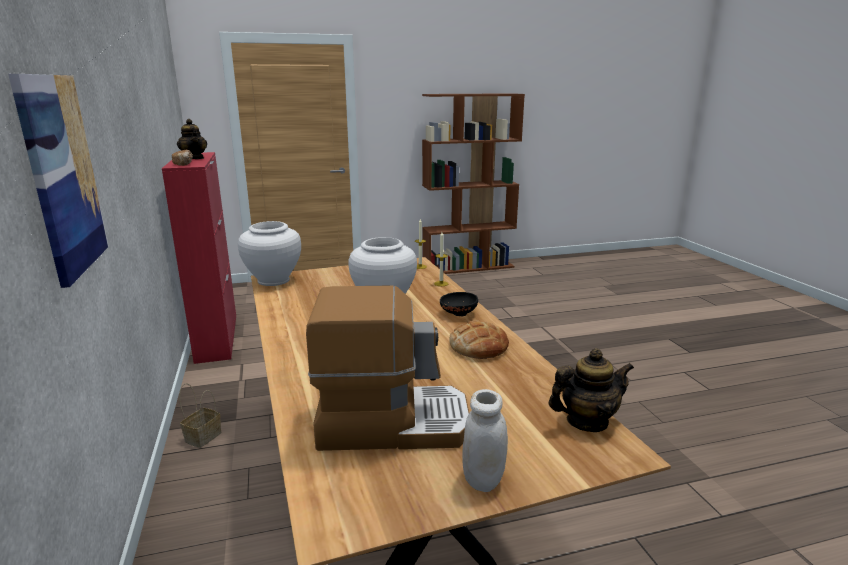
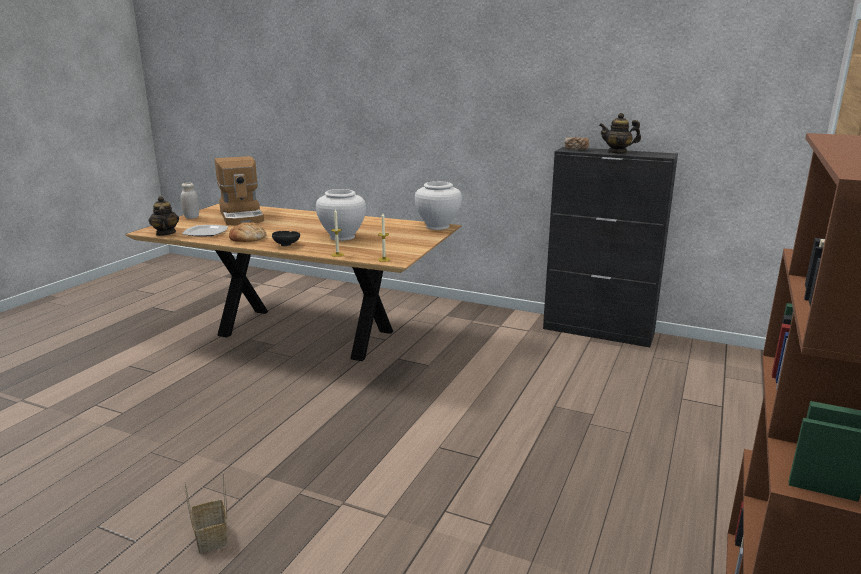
camera: 130 degrees right, 0 degrees up
picture [8,74,109,288] -> none
red cabinet [162,152,236,364] -> black cabinet [543,147,678,347]
basket [179,383,222,448] -> basket moved to [184,472,228,553]
coffee machine [306,285,469,451] -> coffee machine turned 60 degrees counterclockwise [215,156,264,225]
teapot [549,348,634,432] -> teapot turned 135 degrees clockwise [149,196,179,236]
none -> plate [183,225,228,237]

